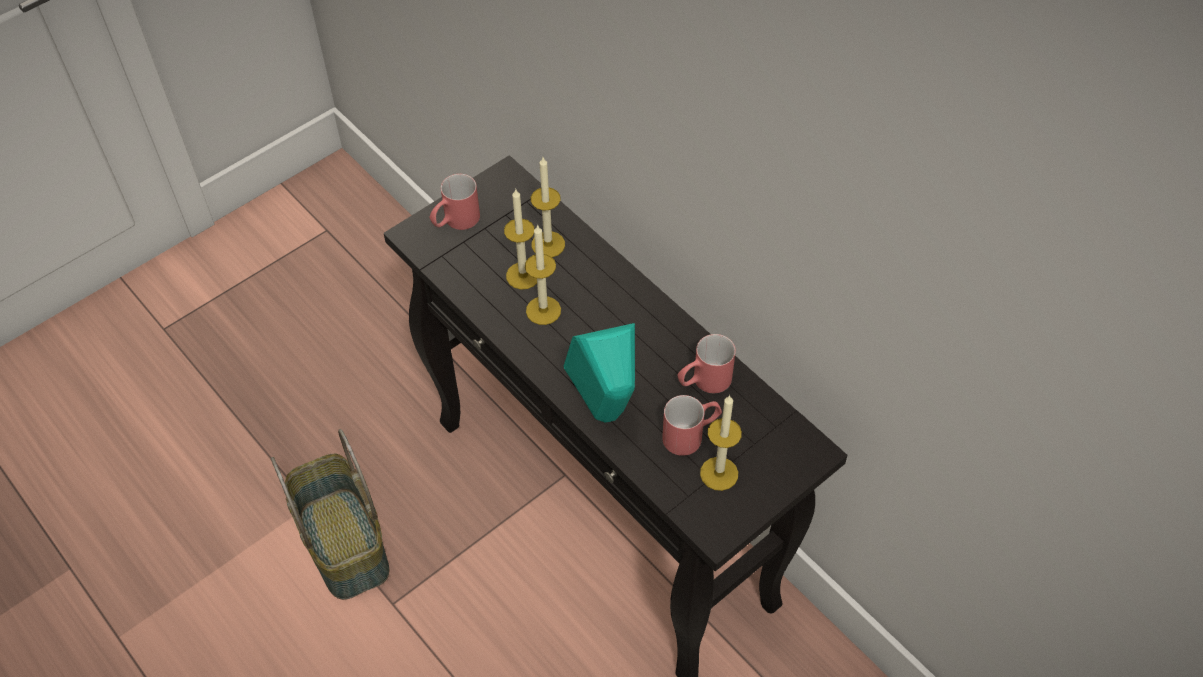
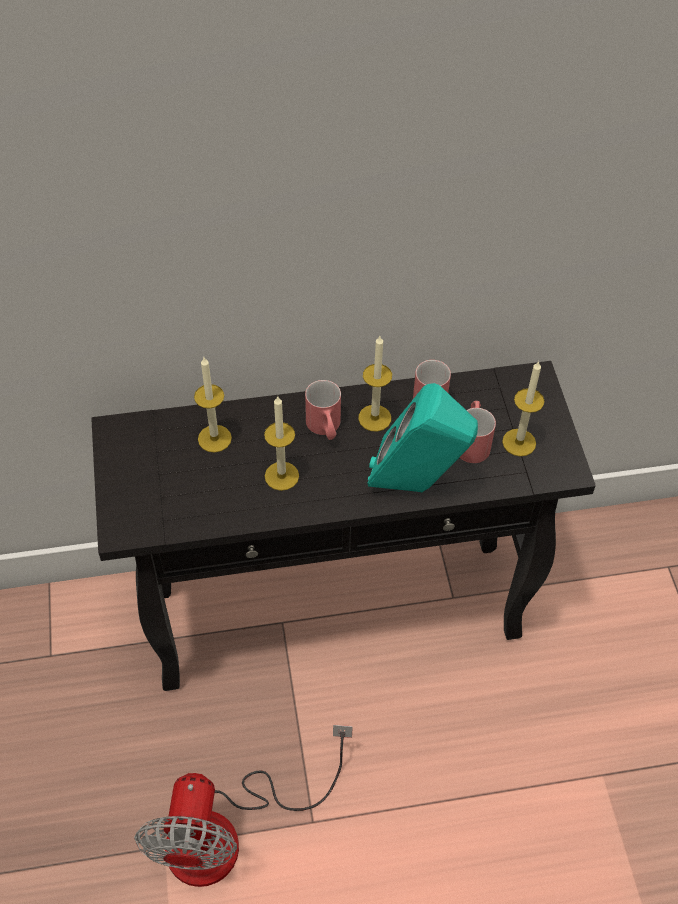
camera: 60 degrees left, 0 degrees up
basket [271,429,390,600] -> fan [134,725,353,887]
red mug [430,174,480,230] -> red mug moved to [305,380,341,440]
candle [504,189,537,289] -> candle moved to [358,336,392,432]

